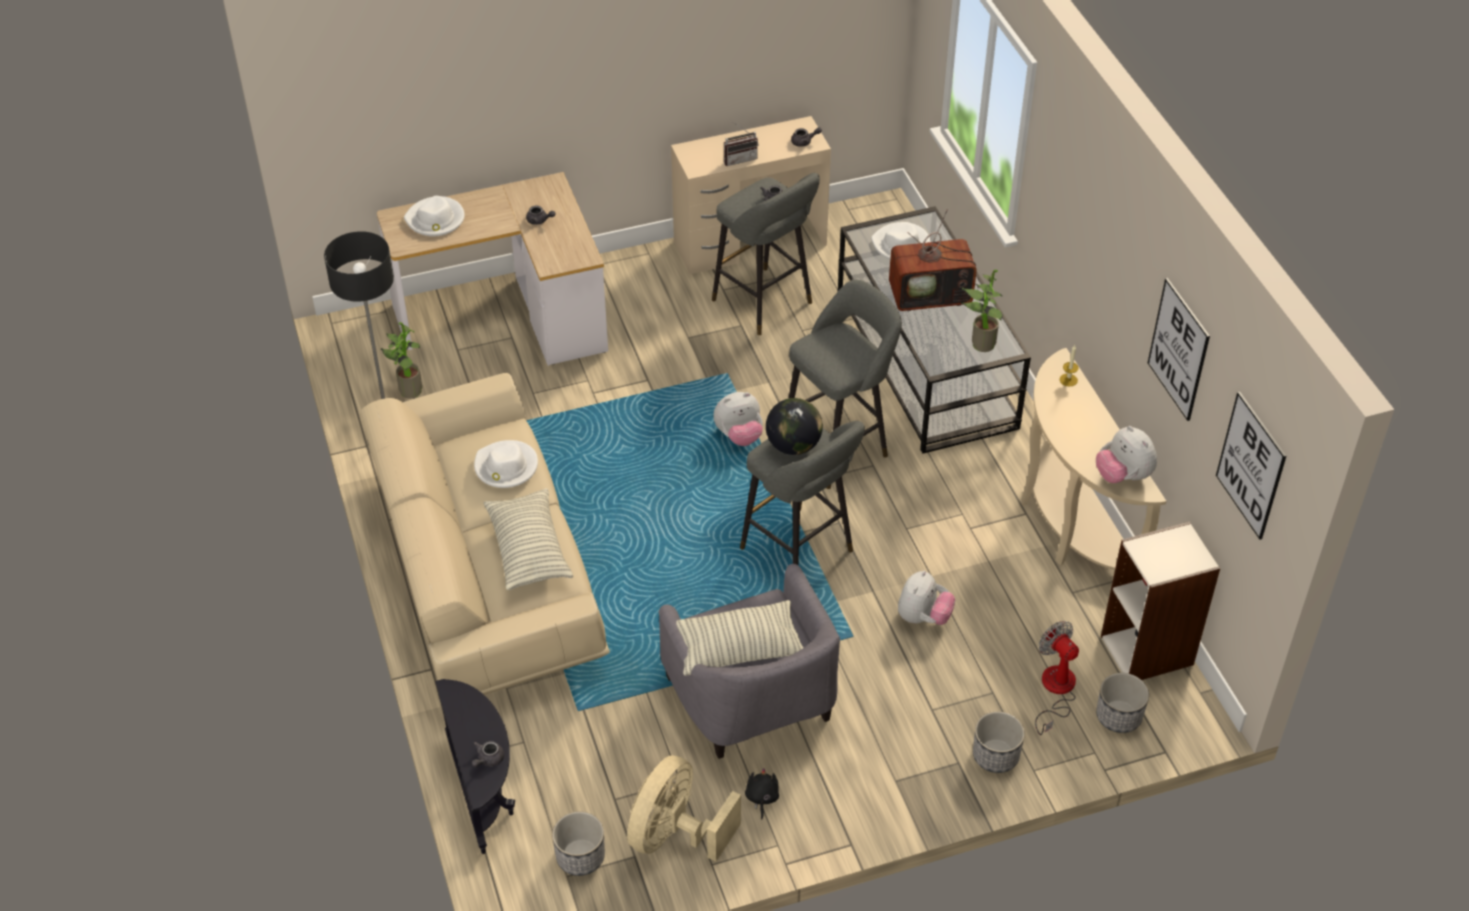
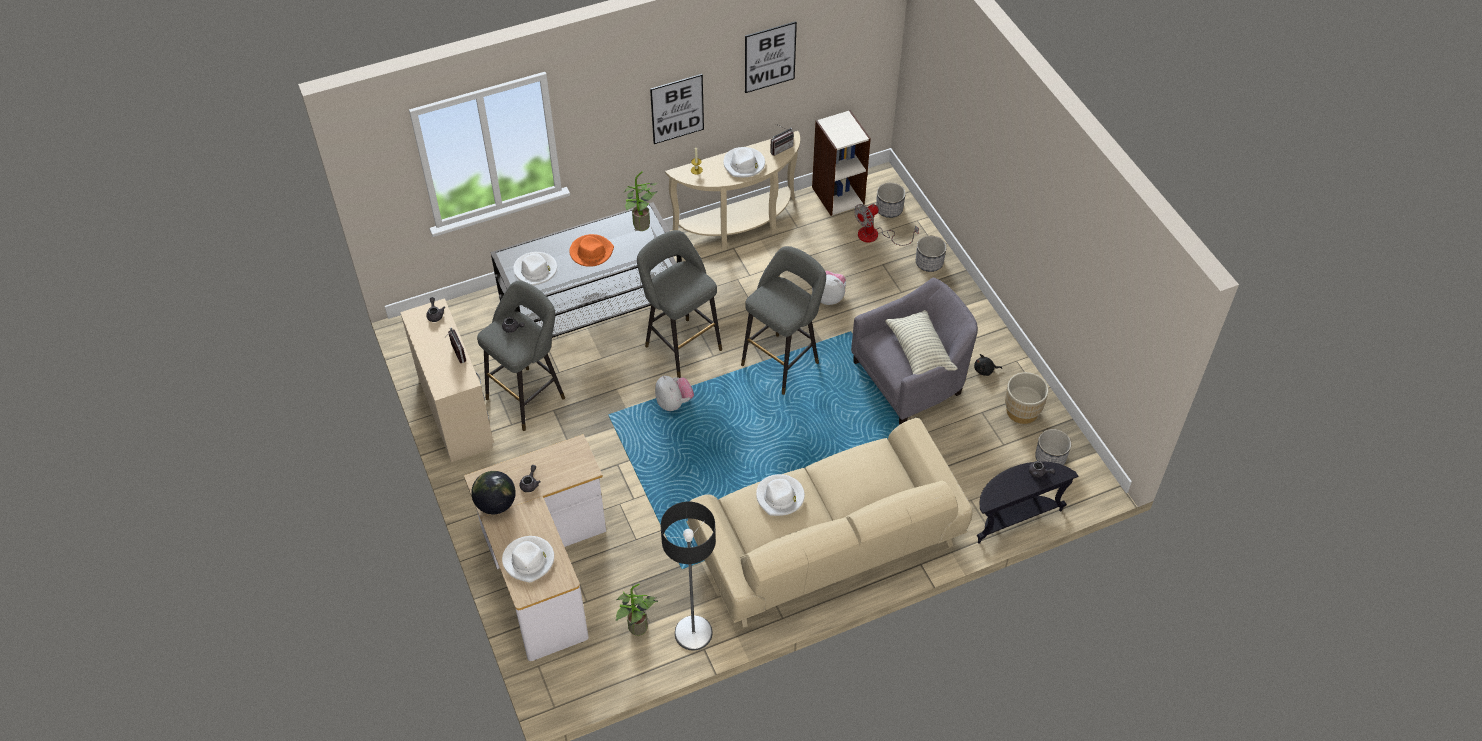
camera: 95 degrees left, 5 degrees up
pillow [483,488,573,590] -> none
beige fan [627,755,741,862] -> beige planter [1005,372,1049,424]
globe [766,398,823,455] -> globe moved to [471,471,516,514]
television [889,209,980,311] -> orange hat [569,234,614,267]
plush toy [1096,426,1157,483] -> radio [770,123,794,156]
picture [1216,392,1286,540] -> picture moved to [650,74,704,144]
none -> white hat [724,147,765,177]

